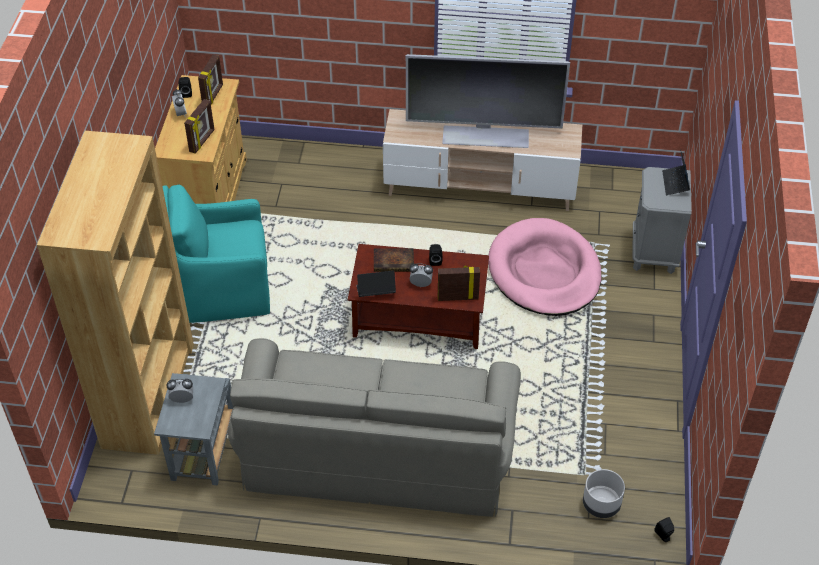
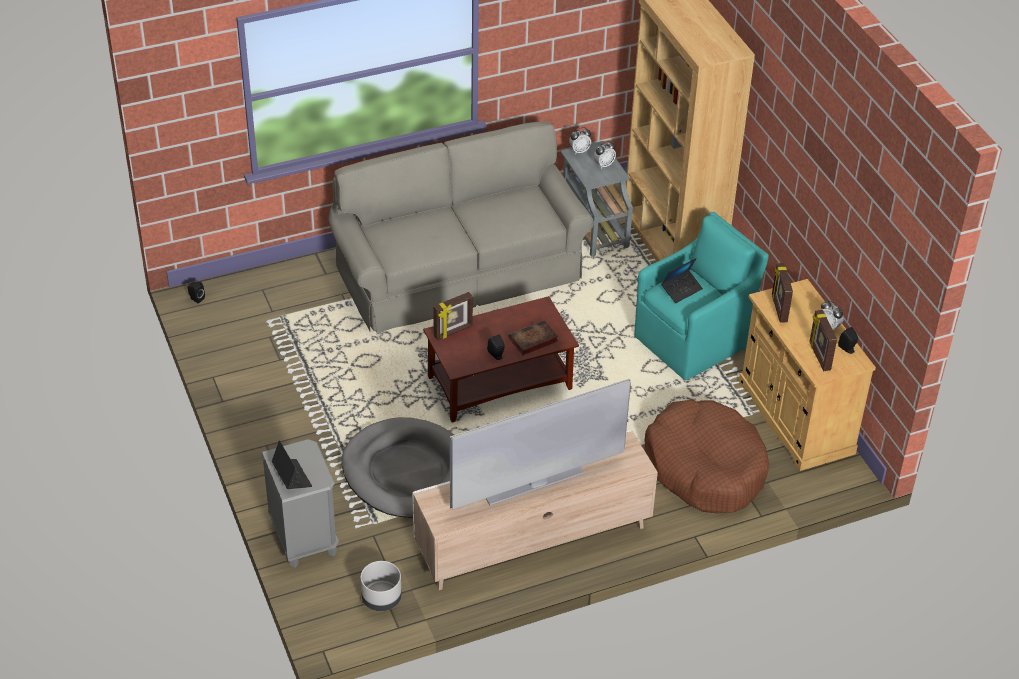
camera: 150 degrees right, 5 degrees down
laptop [356,270,396,297] -> laptop moved to [661,258,703,303]
alarm clock [409,263,433,287] -> alarm clock moved to [569,127,591,154]
pink dog bed [488,218,601,316] -> grey dog bed [341,417,454,518]
grey planter [583,469,625,518] -> grey planter moved to [361,561,402,611]
none -> brown dog bed [645,399,769,514]

